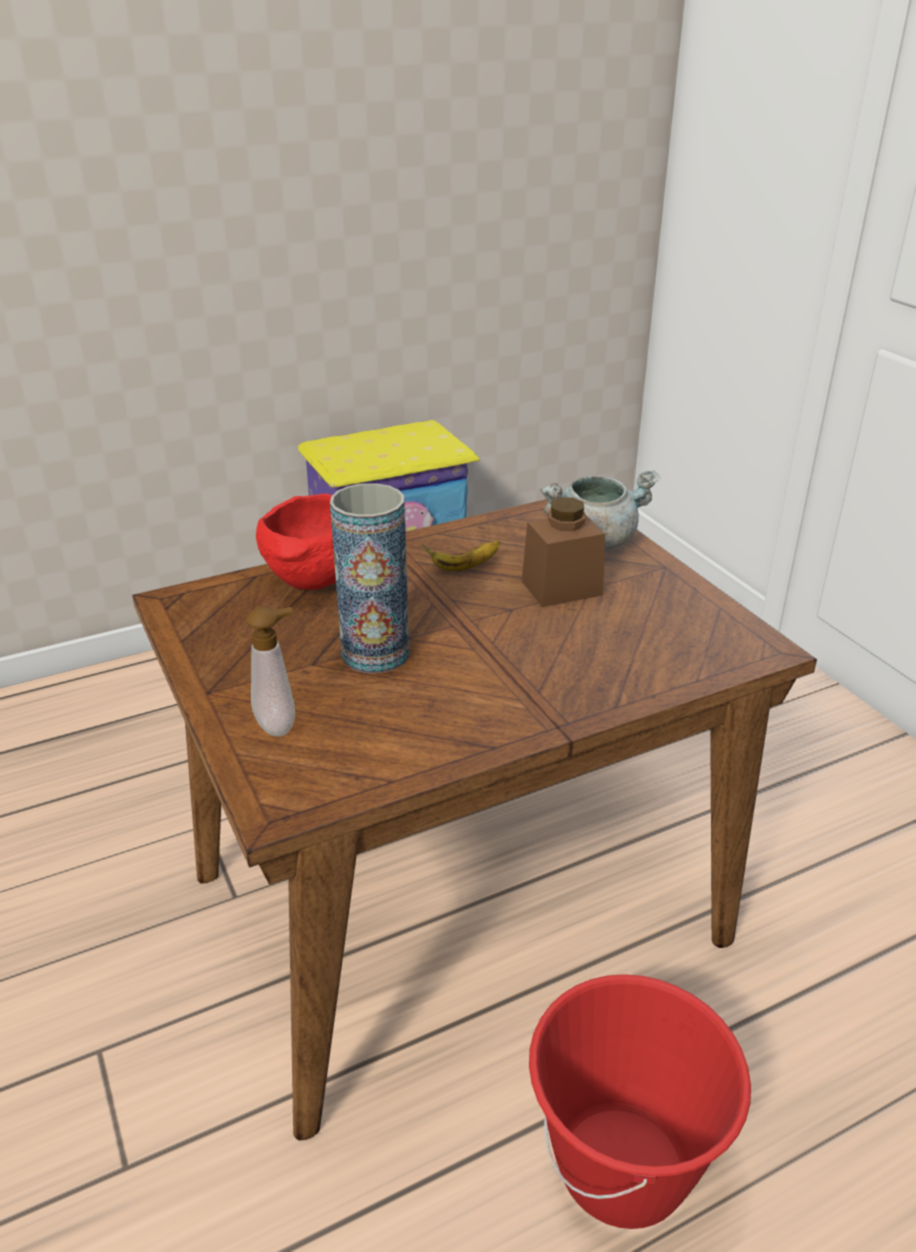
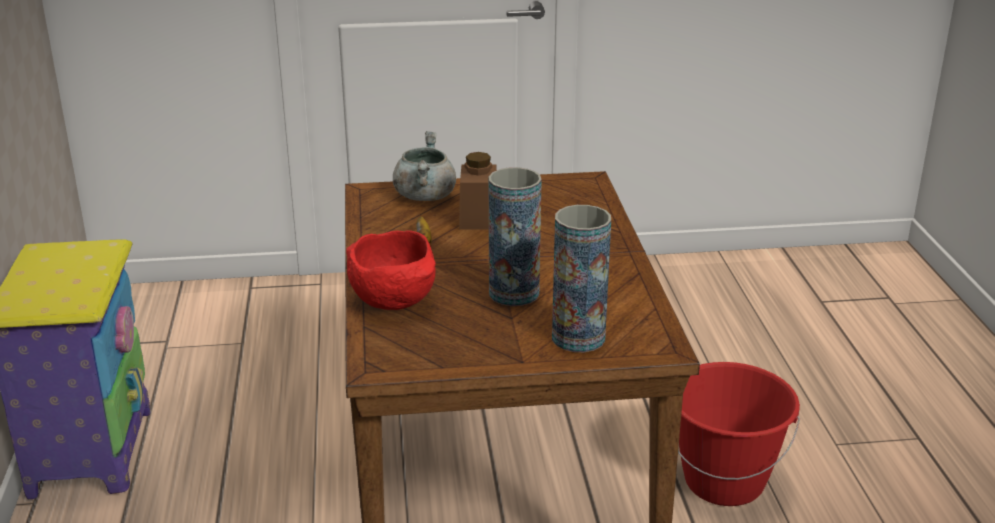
camera: 70 degrees left, 5 degrees down
soap dispenser [246,607,295,737] -> vase [552,205,611,352]

